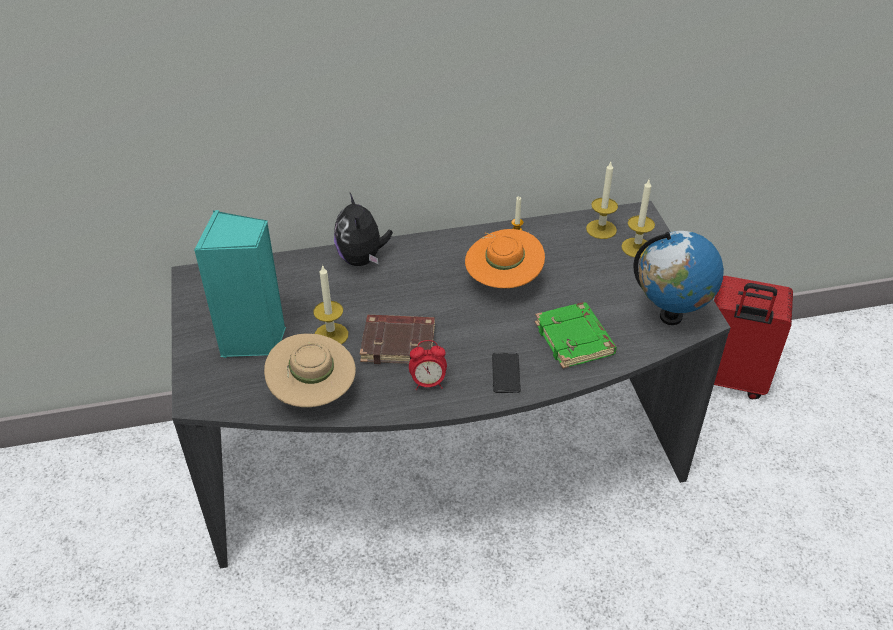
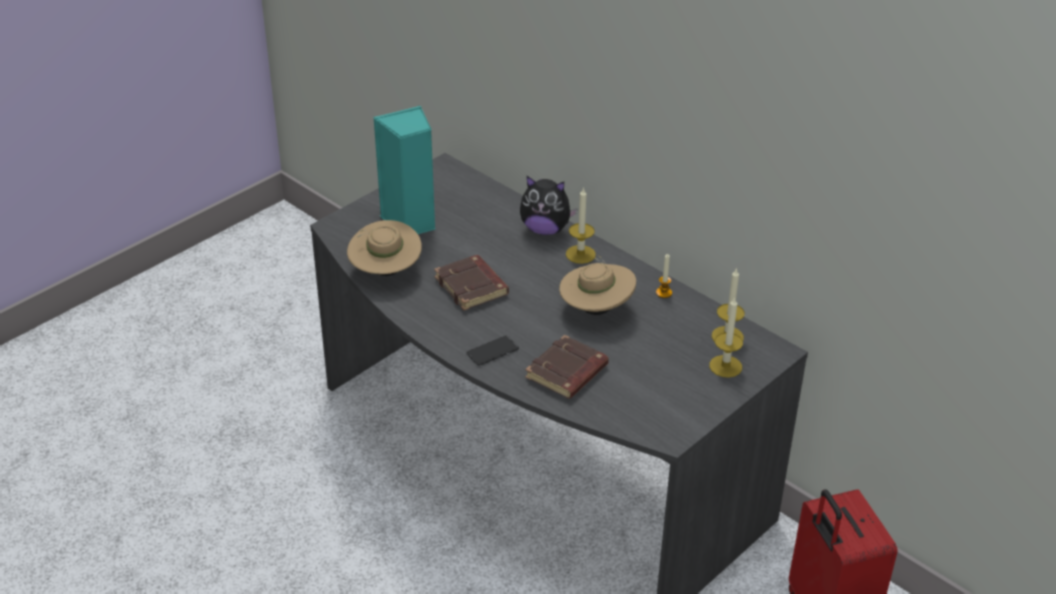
camera: 55 degrees right, 5 degrees down
candle [313,265,348,344] -> candle moved to [566,187,596,264]
plush toy [334,193,393,266] -> plush toy turned 120 degrees counterclockwise [520,176,578,235]
alarm clock [409,340,447,390] -> none
orange hat [465,229,545,289] -> beige hat [559,255,636,315]
green book [535,302,617,369] -> brown book [525,335,609,399]
globe [633,231,724,325] -> none

